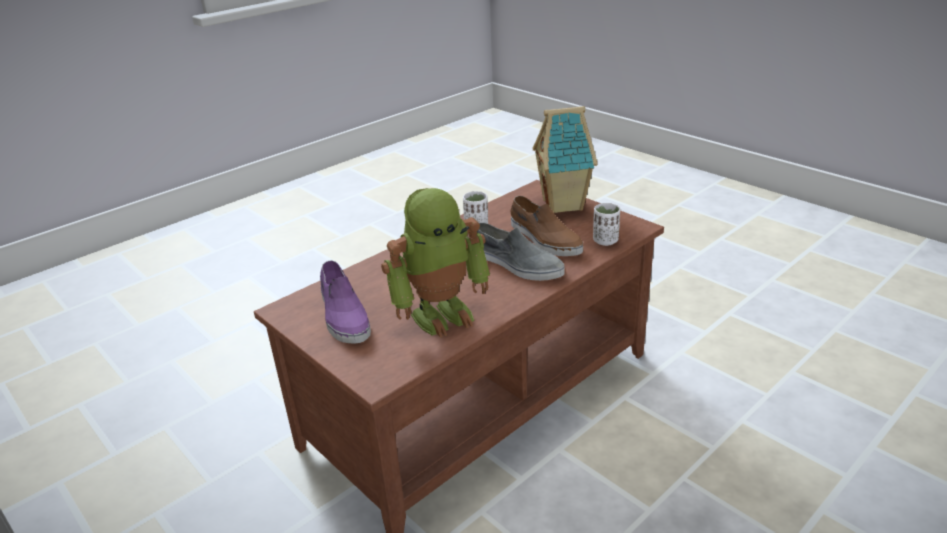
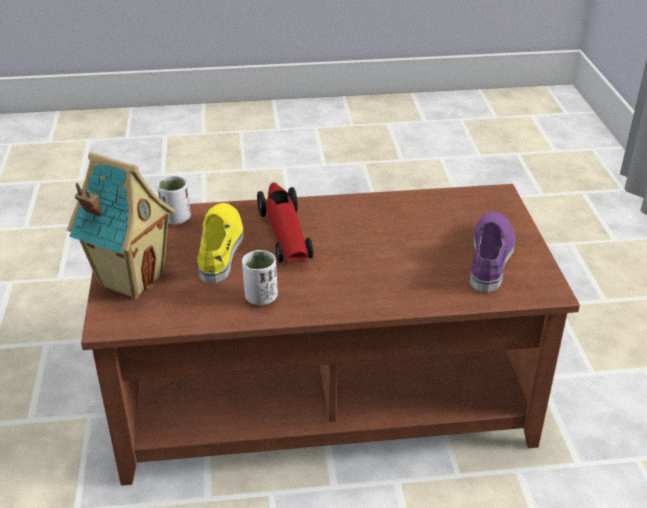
camera: 145 degrees left, 5 degrees up
toy robot [381,188,490,338] -> none
grey shoe [477,223,565,281] -> toy car [257,182,313,263]
brown shoe [511,196,583,256] -> yellow shoe [197,203,244,283]

